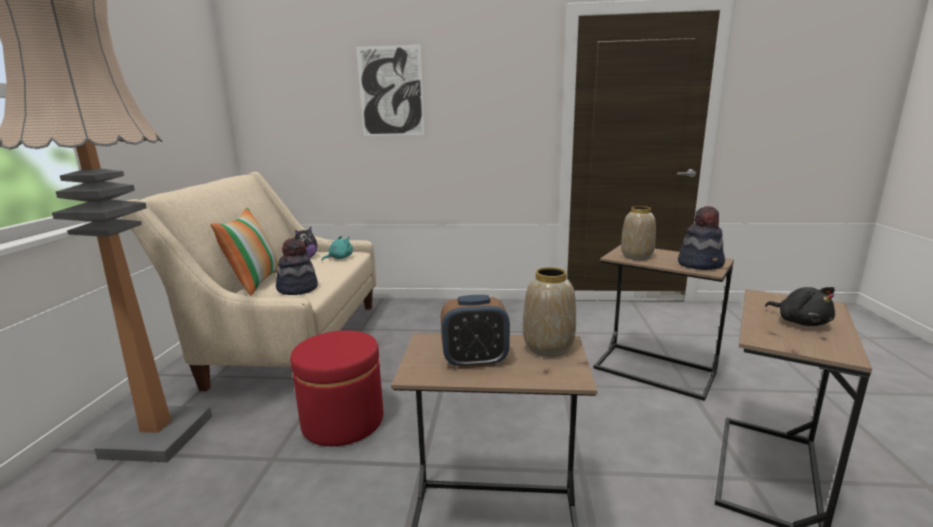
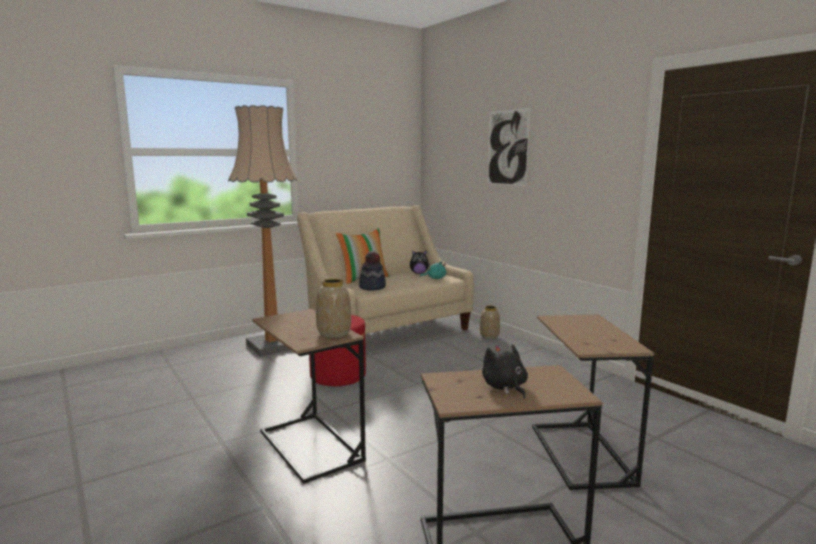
camera: 50 degrees right, 5 degrees down
alarm clock [441,295,510,369] -> none
vase [621,206,656,260] -> vase moved to [480,306,500,339]
hat [678,206,725,270] -> none
black plush toy [765,287,835,326] -> black plush toy turned 135 degrees clockwise [482,344,528,399]

